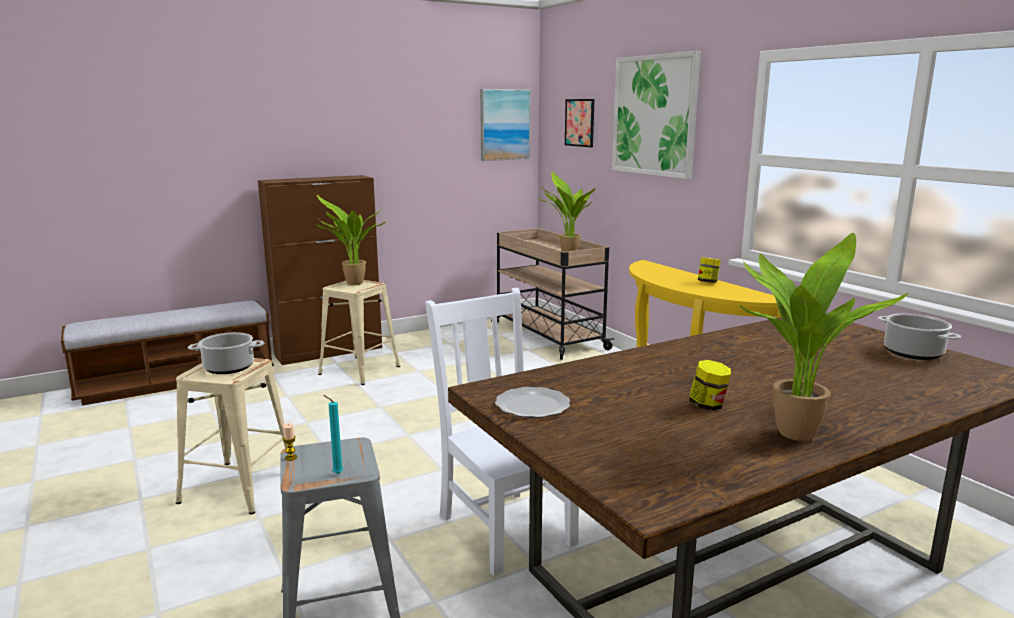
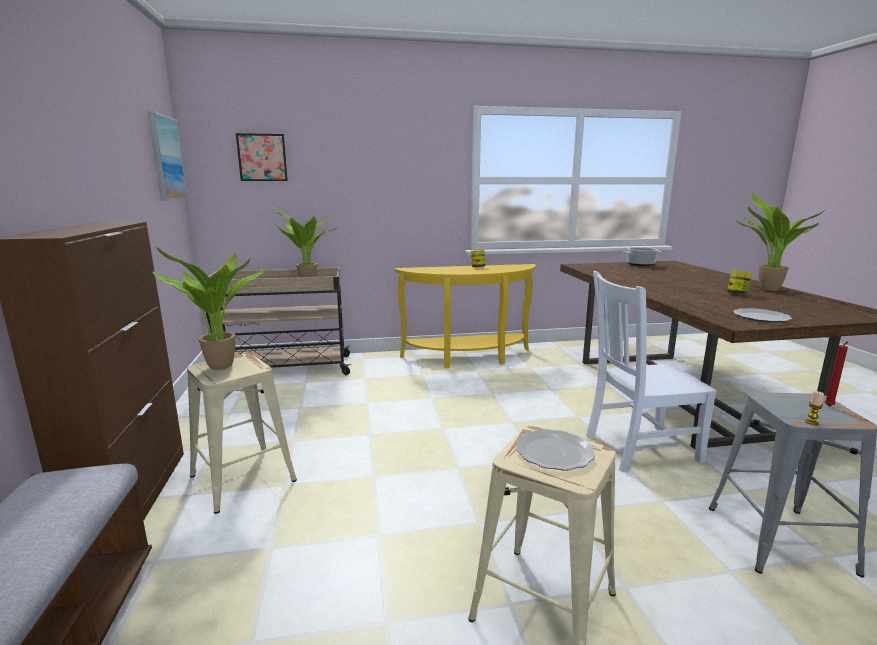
camera: 70 degrees left, 0 degrees up
cooking pot [188,332,264,374] -> plate [516,429,595,471]
turquoise candle [323,395,343,474] -> red candle [825,341,848,406]
picture [612,51,701,179] -> none

